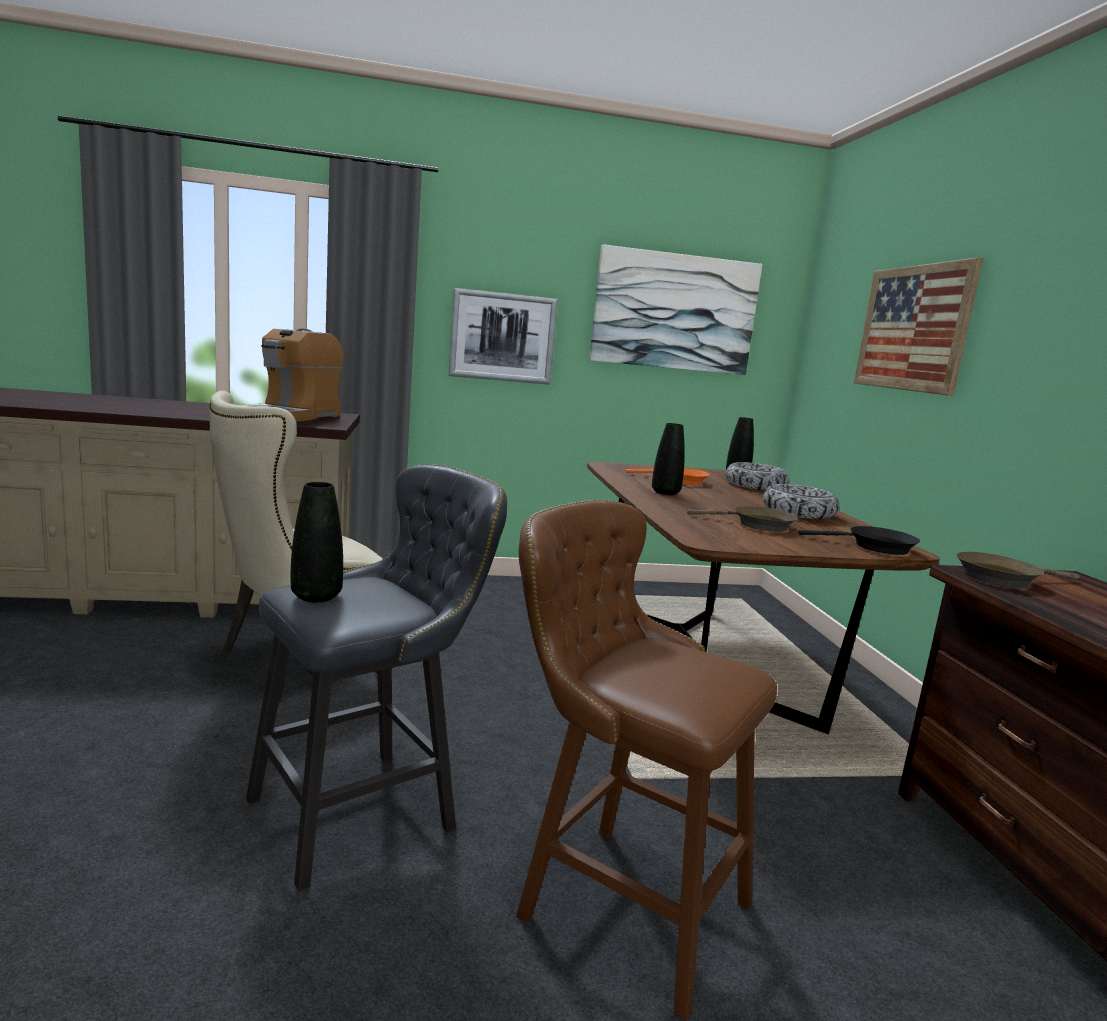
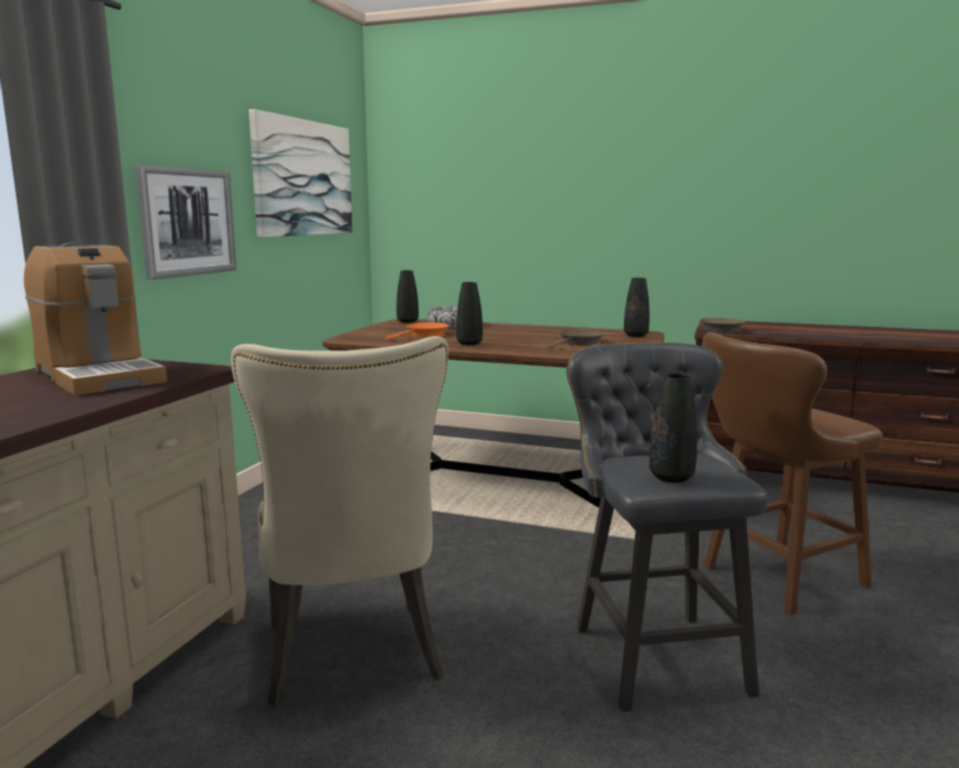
camera: 60 degrees left, 0 degrees up
bowl [763,484,839,519] -> none
black frying pan [798,526,920,555] -> black vase [624,278,650,337]
picture [854,257,983,396] -> none

